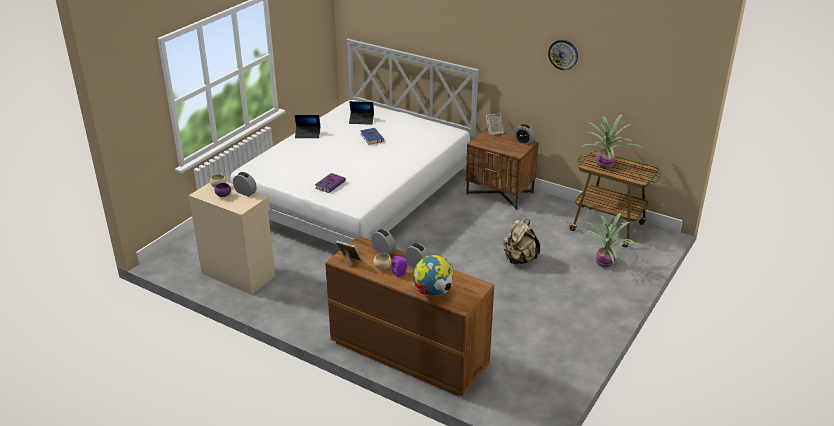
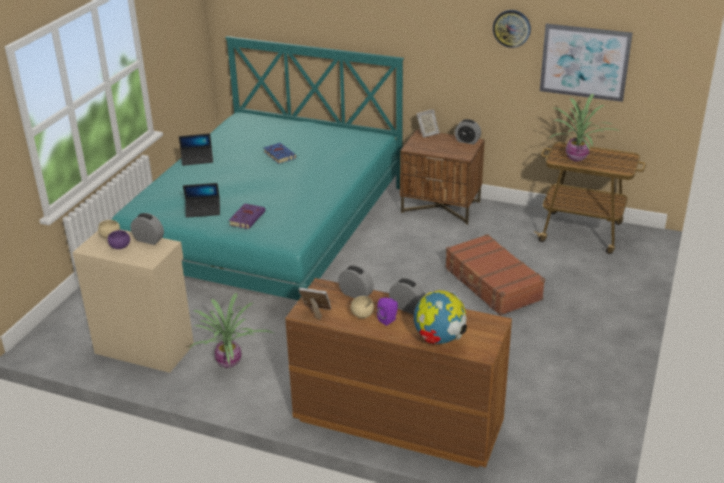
camera: 10 degrees left, 0 degrees up
white bed [230,39,479,244] -> turquoise bed [112,36,404,300]
laptop [349,101,374,125] -> laptop moved to [183,183,220,218]
beige backpack [503,219,540,264] -> brown suitcase [445,234,545,316]
potted plant [582,213,643,267] -> potted plant moved to [189,293,274,368]
none -> picture [540,24,633,102]

